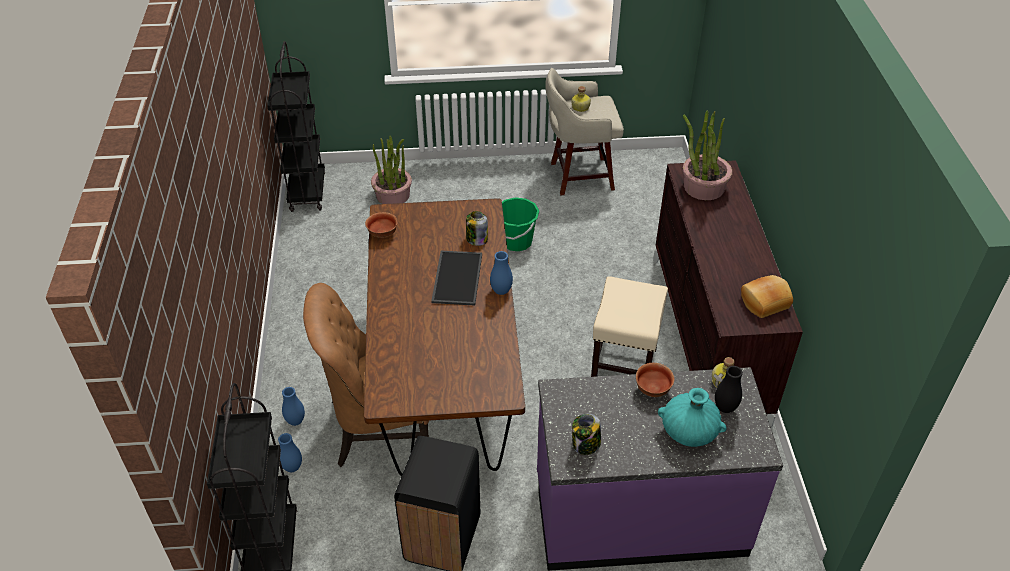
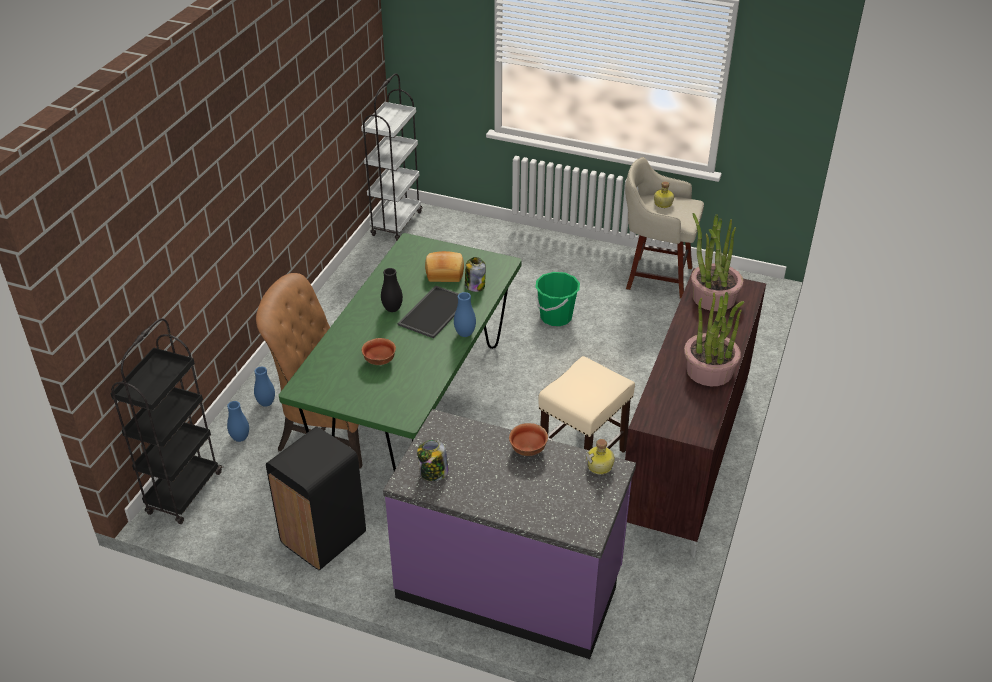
camera: 25 degrees right, 5 degrees down
black cart [267,41,325,212] -> white cart [361,73,423,241]
brown dining table [364,198,525,476] -> green dining table [279,233,522,471]
bowl [365,212,398,238] -> bowl moved to [362,338,396,365]
potted plant [371,136,412,204] -> potted plant moved to [684,292,744,386]
turquoise vase [658,388,727,447] -> none
black vase [715,366,743,413] -> black vase moved to [381,268,403,312]
bread [741,275,793,318] -> bread moved to [425,251,464,282]

